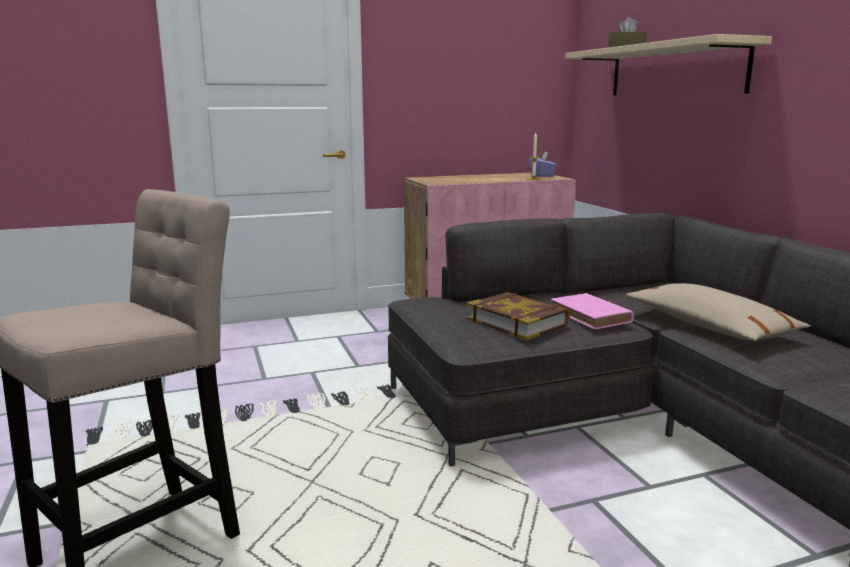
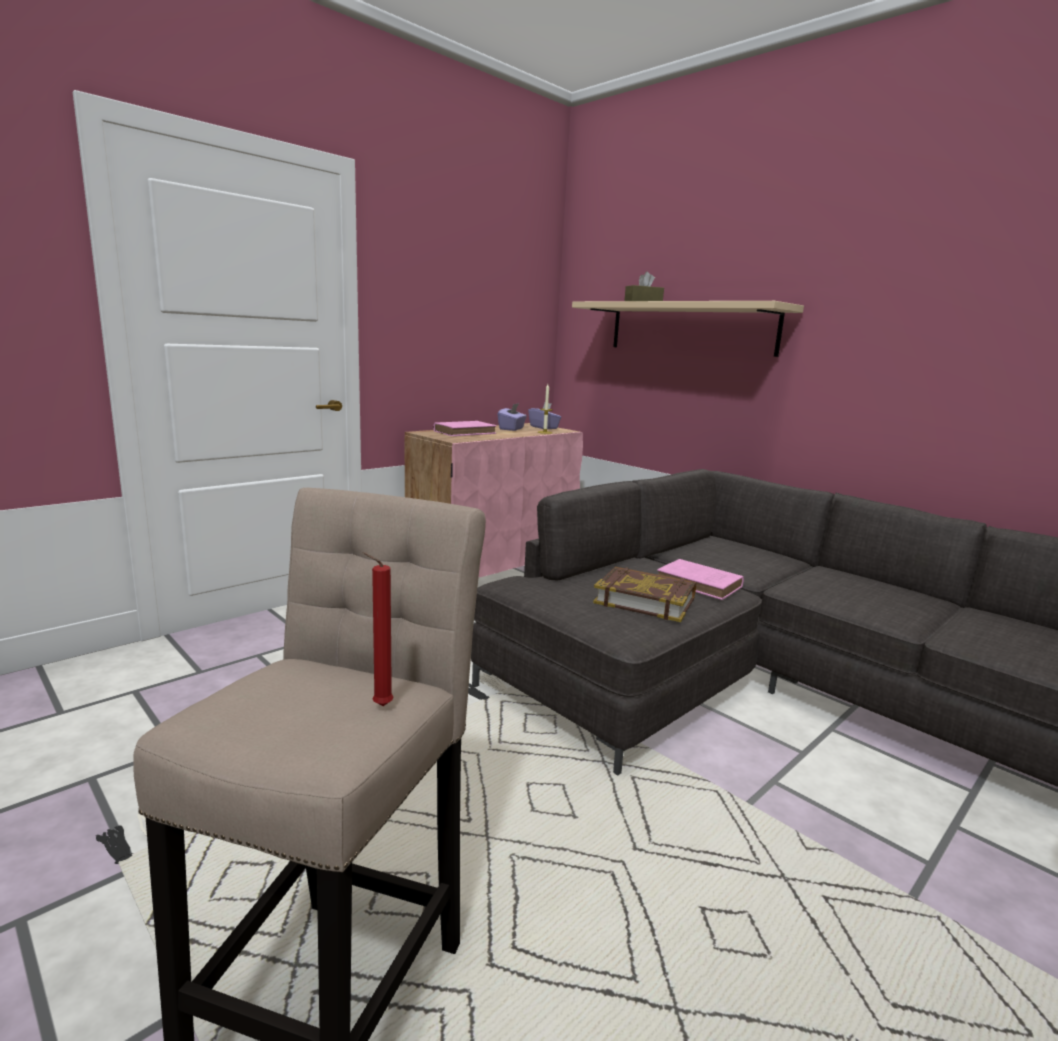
camera: 25 degrees left, 0 degrees up
beige pillow [625,283,810,341] -> none
none -> red candle [362,552,394,706]
none -> pink book [434,421,496,436]
none -> purple tissue box [498,403,527,431]

